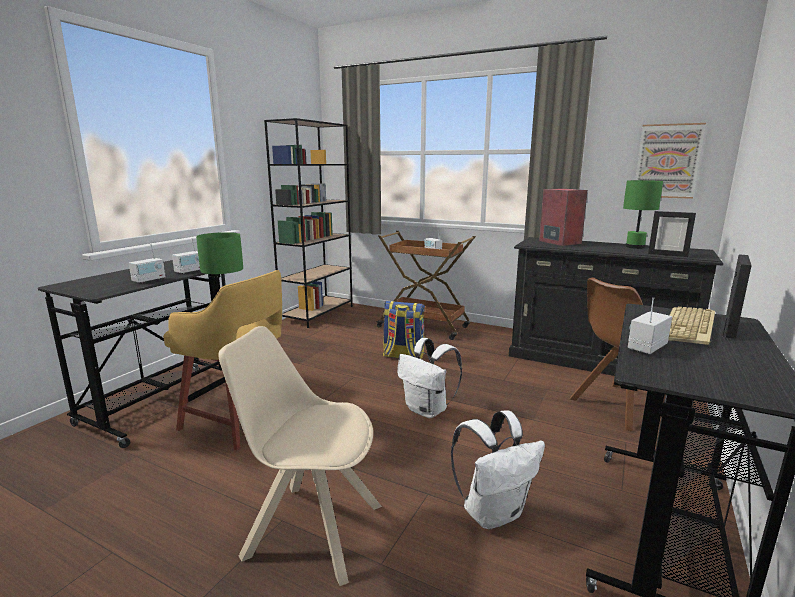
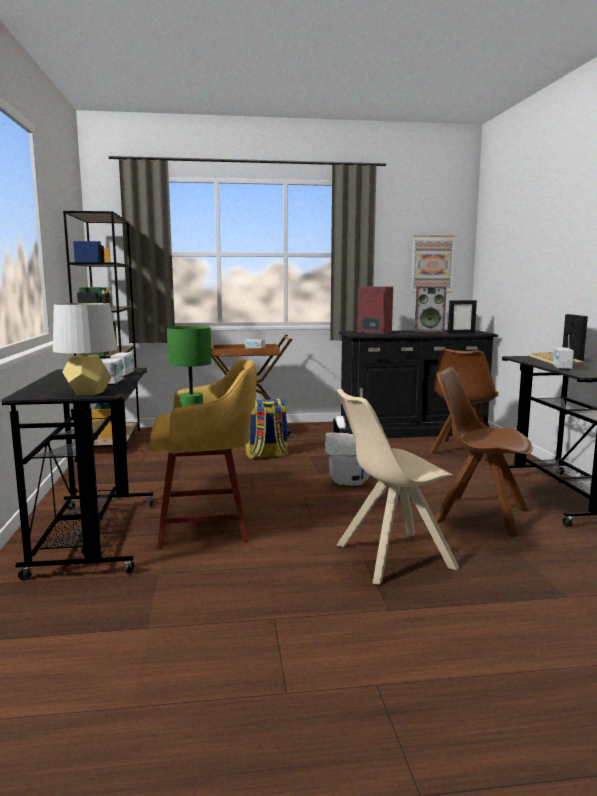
camera: 35 degrees left, 5 degrees down
white backpack [451,410,545,529] -> brown chair [435,367,533,537]
green table lamp [623,180,663,249] -> speaker [415,286,446,333]
none -> grey table lamp [53,303,117,395]

